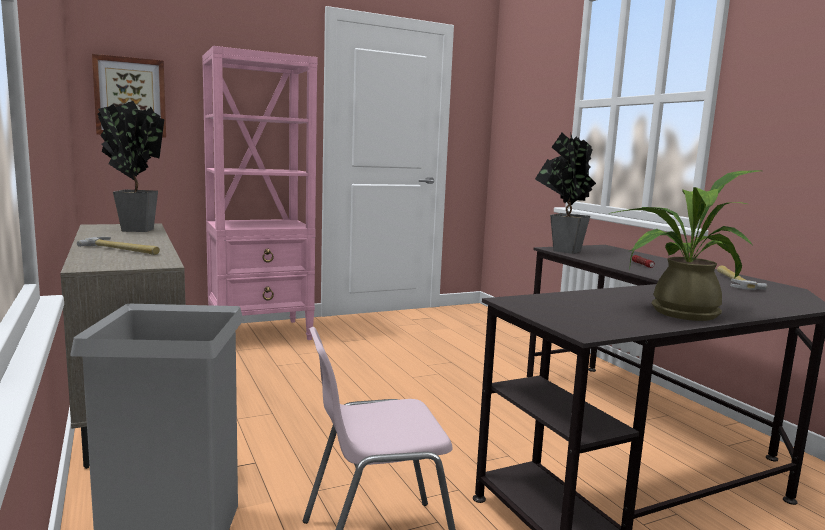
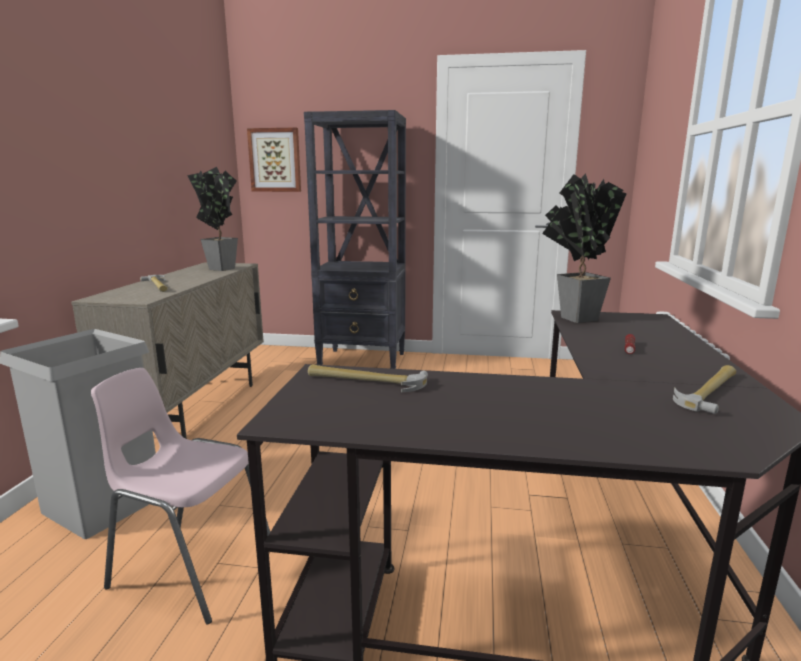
camera: 35 degrees right, 5 degrees up
pink bookcase [202,46,318,340] -> black bookcase [304,110,406,369]
potted plant [608,170,761,321] -> none
none -> hammer [308,364,428,392]

